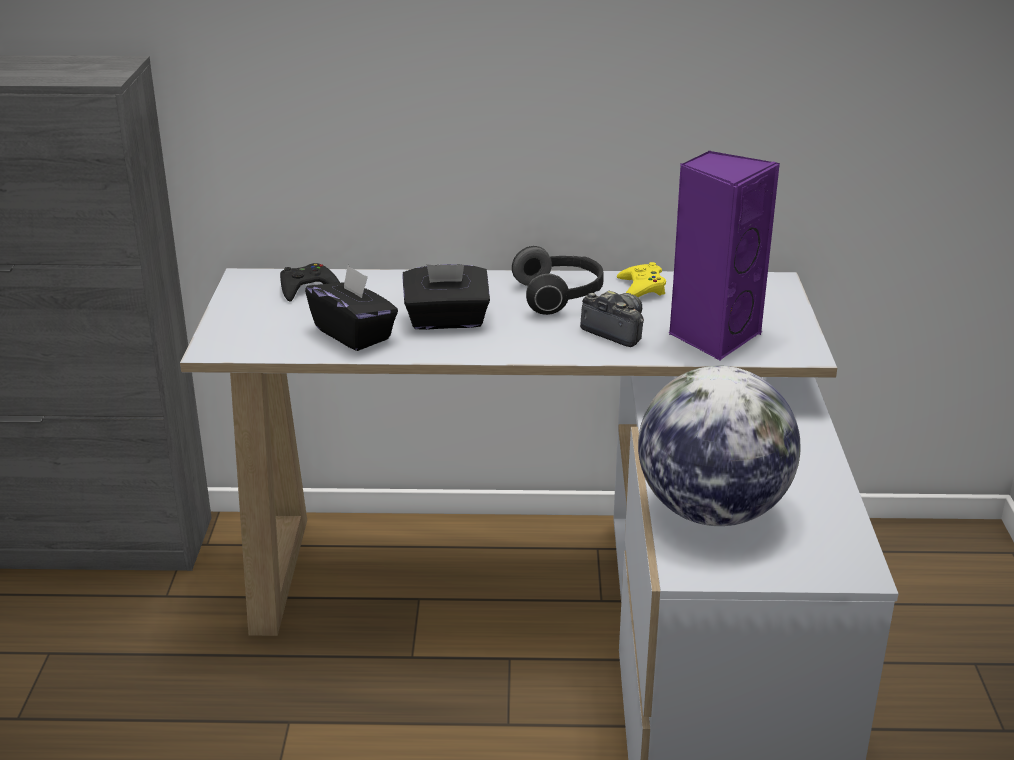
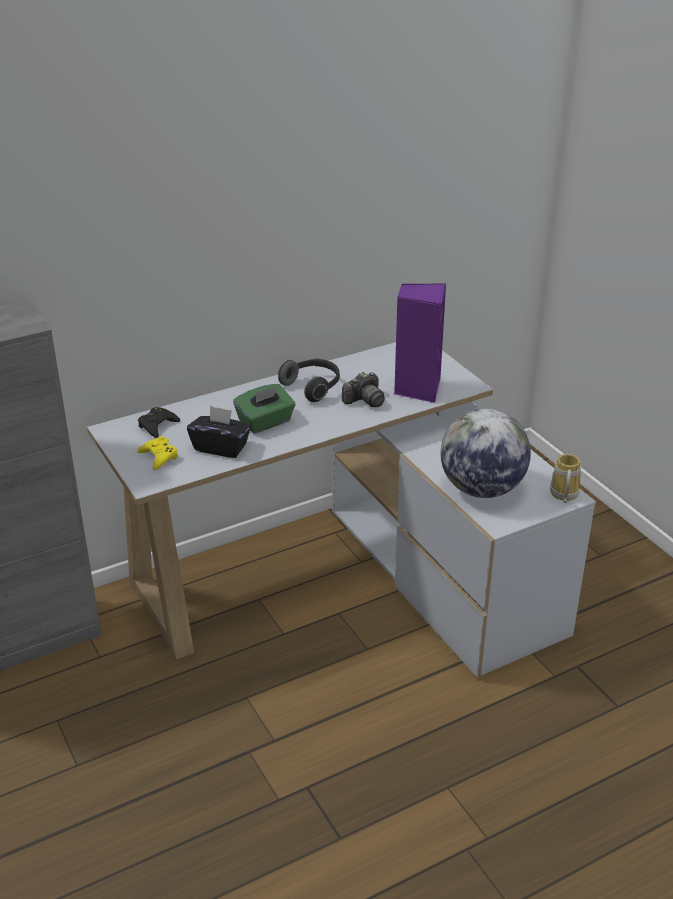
camera: 30 degrees left, 5 degrees up
black tissue box [402,264,490,330] -> green tissue box [233,384,295,434]
camera [580,291,644,347] -> camera turned 135 degrees clockwise [342,372,385,407]
yellow game controller [617,262,666,297] -> yellow game controller moved to [137,436,178,470]
none -> mug [550,454,581,503]

